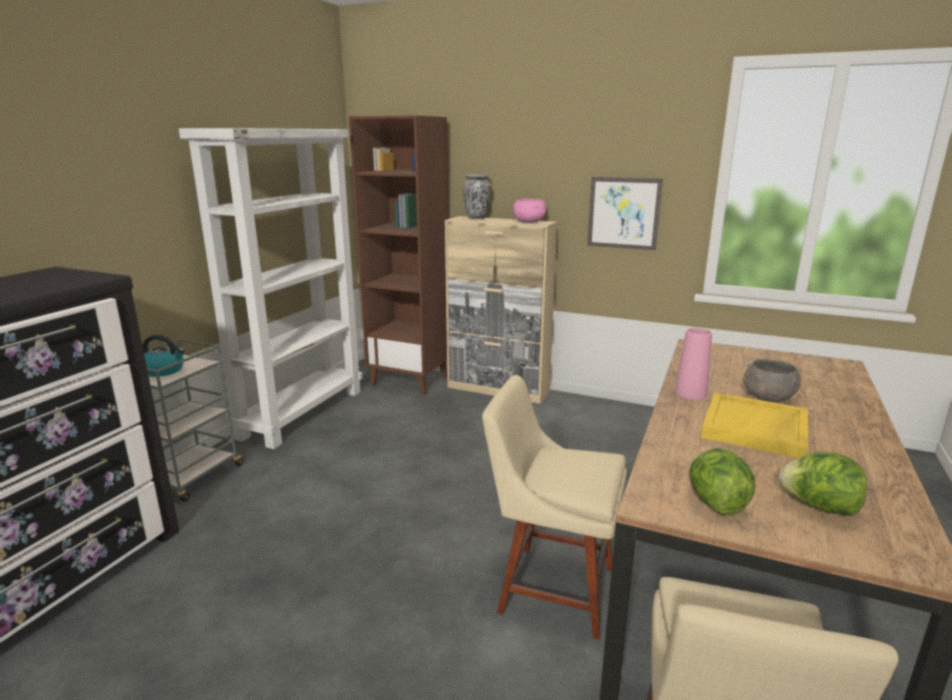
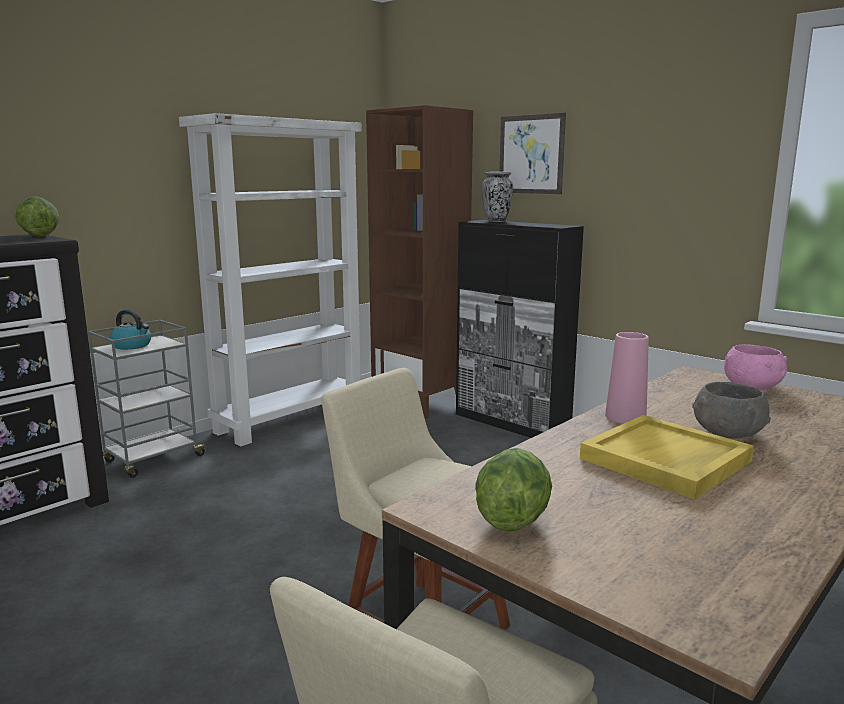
camera: 20 degrees right, 5 degrees down
beige cabinet [445,216,557,404] -> black cabinet [456,220,584,438]
pink bowl [513,199,546,223] -> pink bowl moved to [724,344,787,389]
picture [587,177,663,250] -> picture moved to [499,113,566,194]
lettuce [779,452,867,516] -> lettuce moved to [15,196,59,237]

